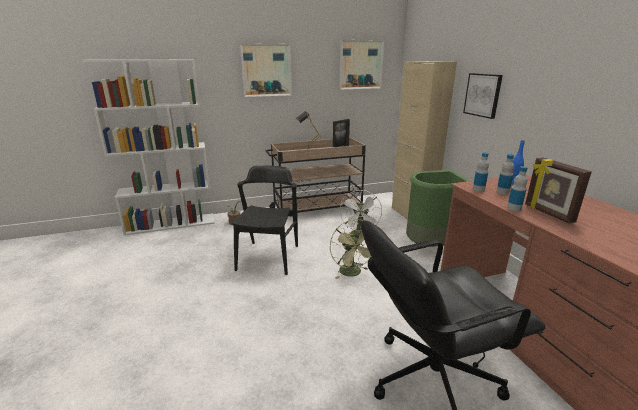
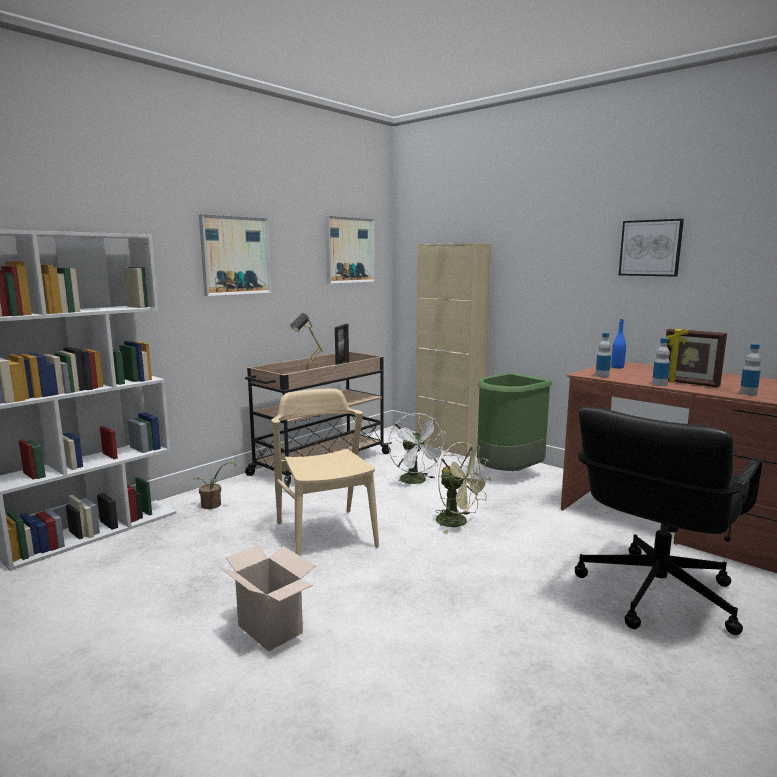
camera: 30 degrees left, 10 degrees down
black chair [232,166,298,275] -> beige chair [271,388,379,556]
picture [463,73,503,119] -> picture moved to [619,219,684,277]
bottle [496,154,514,194] -> bottle moved to [740,344,761,395]
none -> cardboard box [220,545,315,652]

